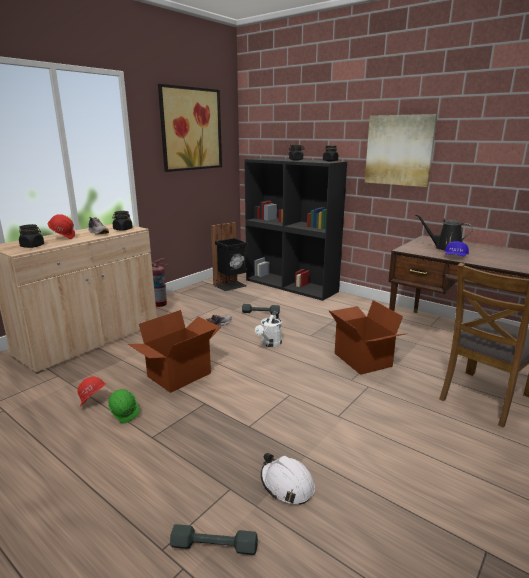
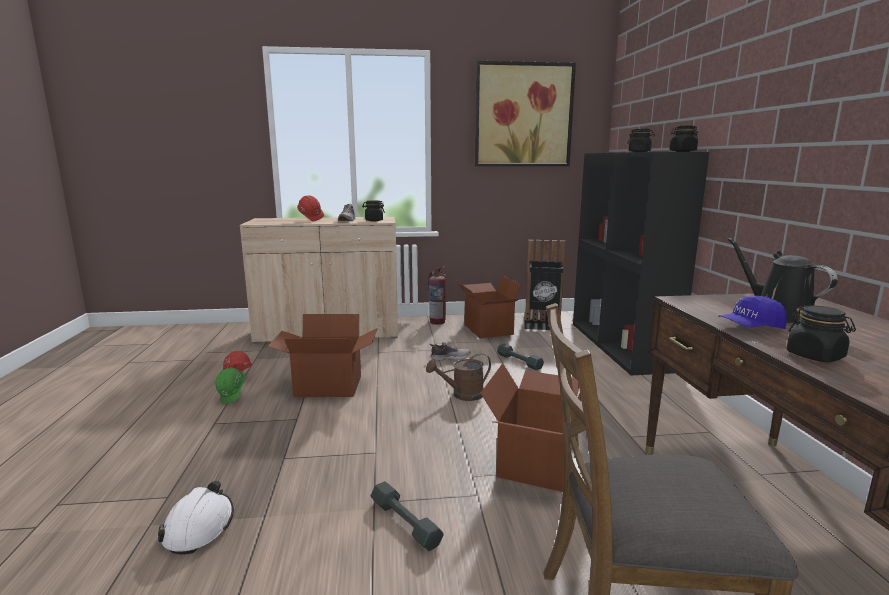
camera: 45 degrees right, 5 degrees down
black jar [19,224,44,248] -> black jar moved to [786,305,856,362]
grey dumbbell [170,524,258,555] -> grey dumbbell moved to [371,481,444,551]
white watering can [255,311,282,347] -> brown watering can [426,353,491,401]
picture [365,114,438,187] -> none
none -> cardboard box [456,275,521,338]

